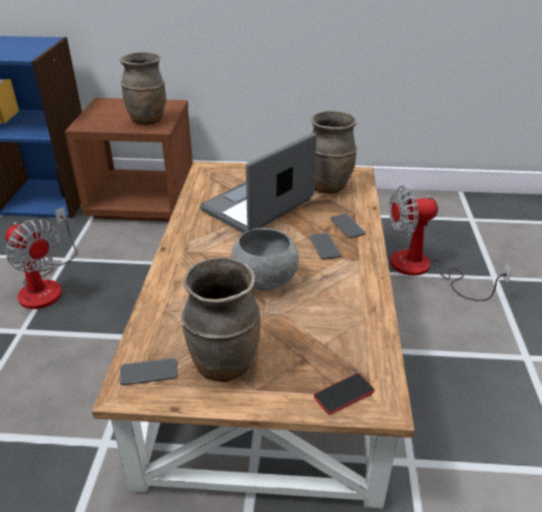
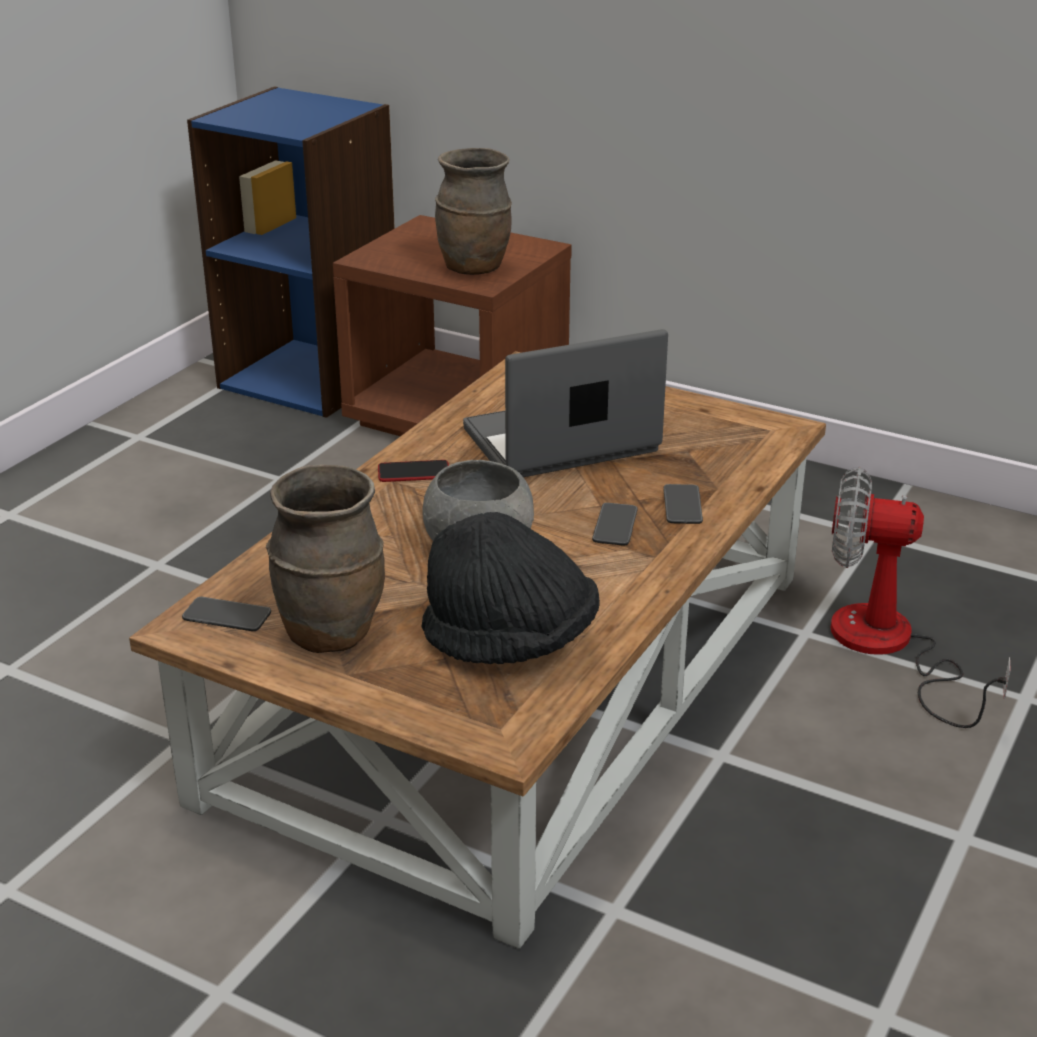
camera: 25 degrees right, 5 degrees down
fan [5,207,77,309] -> none
brown vase [311,111,357,194] -> none
phone [314,373,375,414] -> phone moved to [378,460,449,482]
none -> black hat [421,512,600,664]

